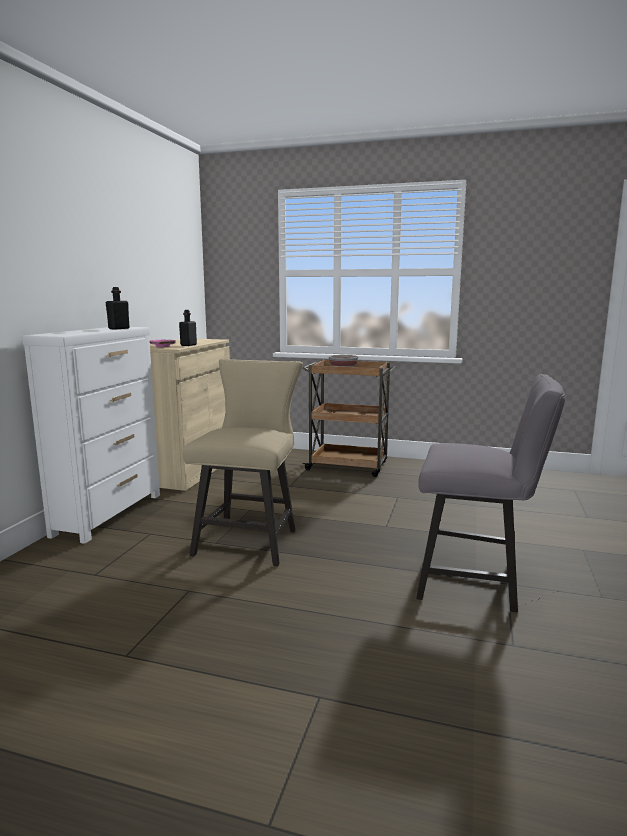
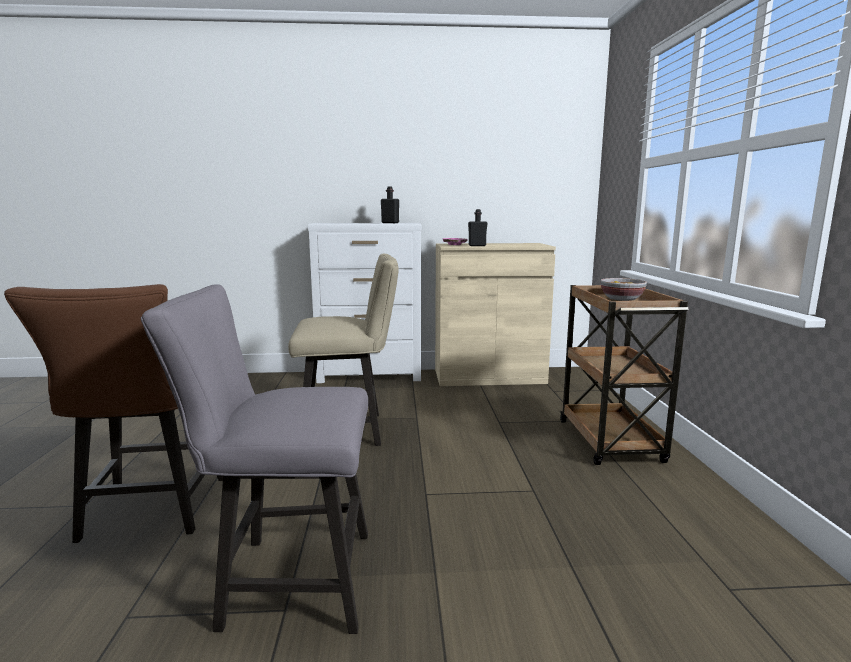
camera: 70 degrees right, 0 degrees up
grey chair [416,374,565,612] -> grey chair turned 90 degrees clockwise [141,284,368,634]
none -> brown chair [4,284,223,543]

